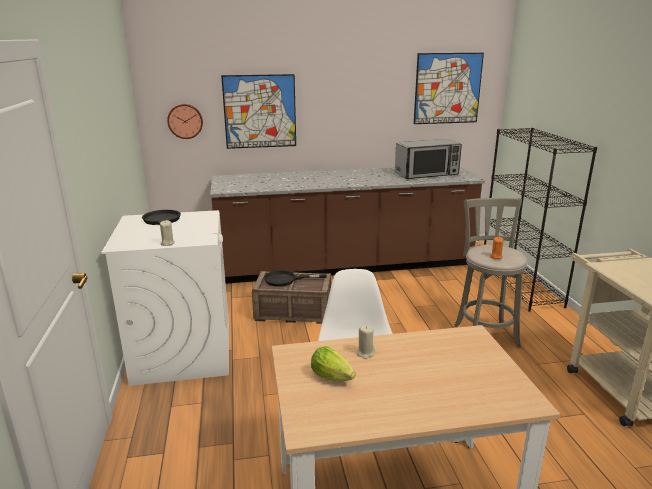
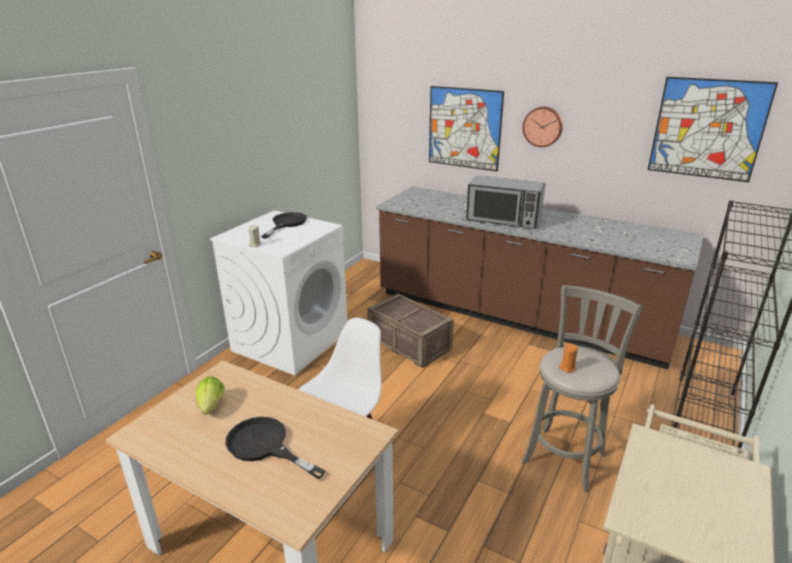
camera: 40 degrees right, 5 degrees up
wall clock [167,104,203,139] -> wall clock moved to [523,107,563,147]
black frying pan [264,270,327,287] -> black frying pan moved to [225,417,326,479]
beige candle [357,326,375,359] -> none
microwave [395,139,462,179] -> microwave moved to [466,176,545,229]

